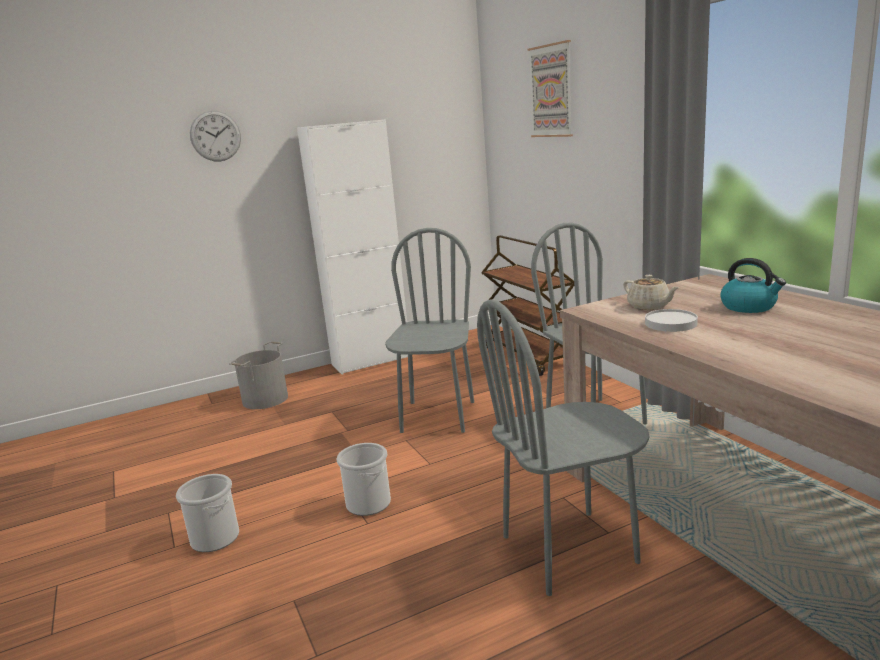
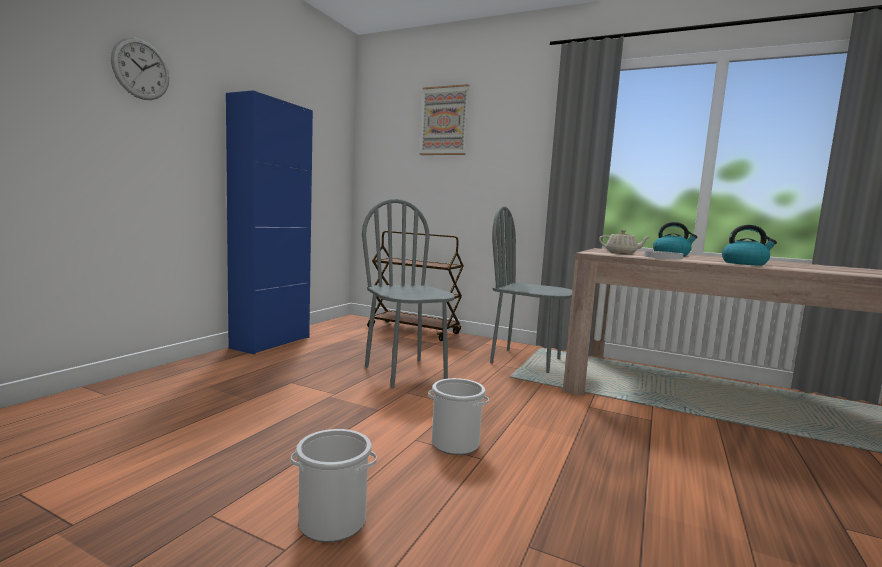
camera: 40 degrees left, 10 degrees down
grey bucket [229,342,288,409] -> none
white cabinet [297,119,408,374] -> blue cabinet [226,90,313,354]
grey chair [477,299,650,596] -> none
none -> kettle [722,225,777,266]

